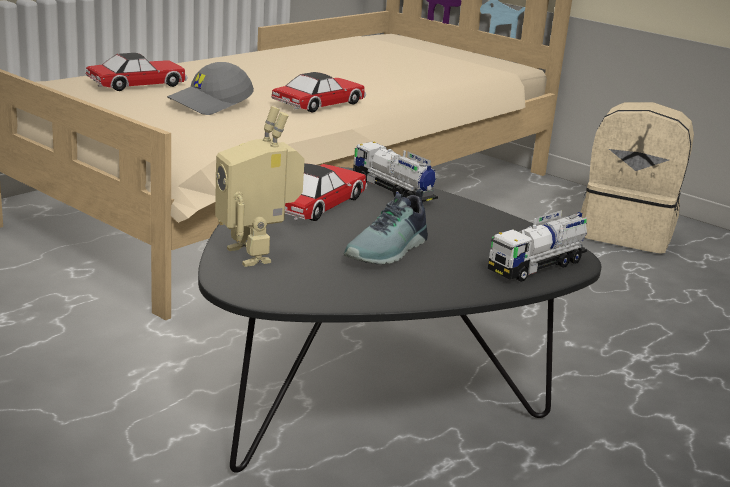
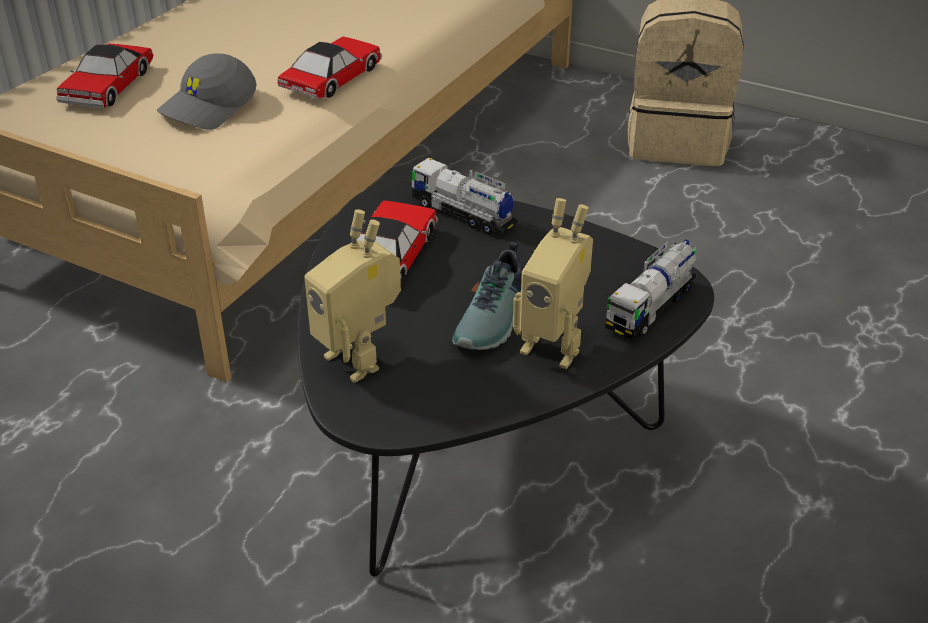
camera: 10 degrees left, 15 degrees up
toy car [86,53,188,91] -> toy car turned 150 degrees clockwise [56,44,153,108]
none -> toy robot [513,198,593,369]

